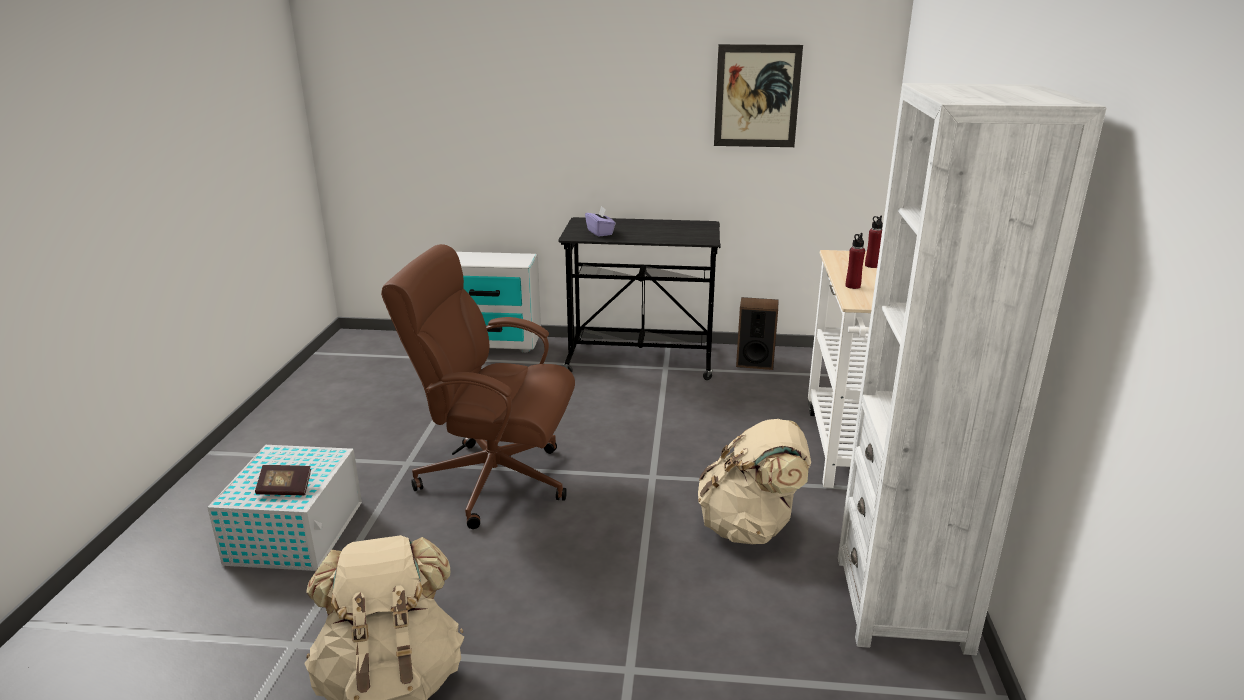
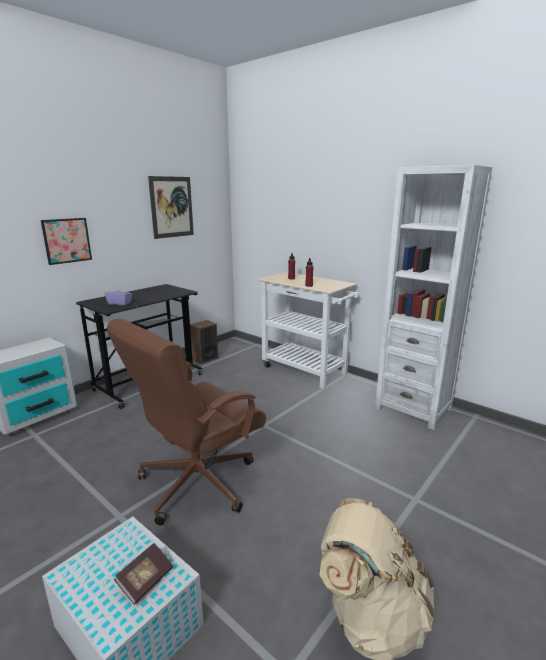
camera: 55 degrees left, 5 degrees down
beige backpack [698,419,811,544] -> none
none -> picture [41,218,92,265]

